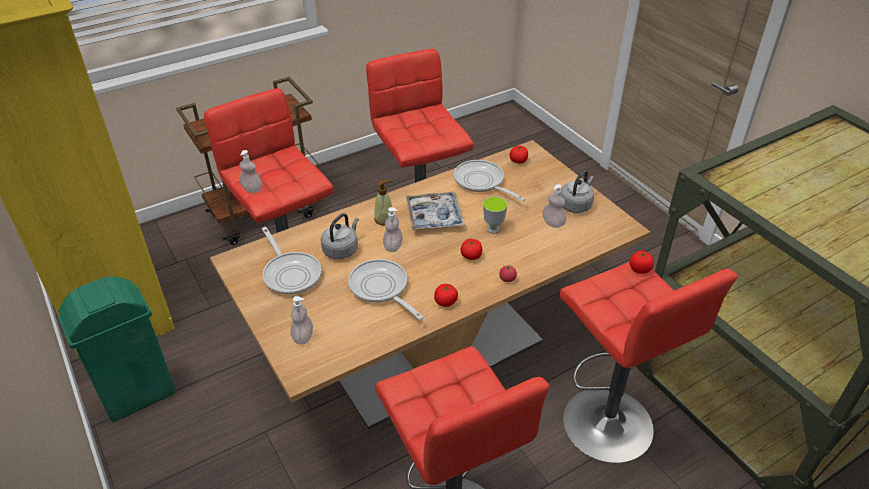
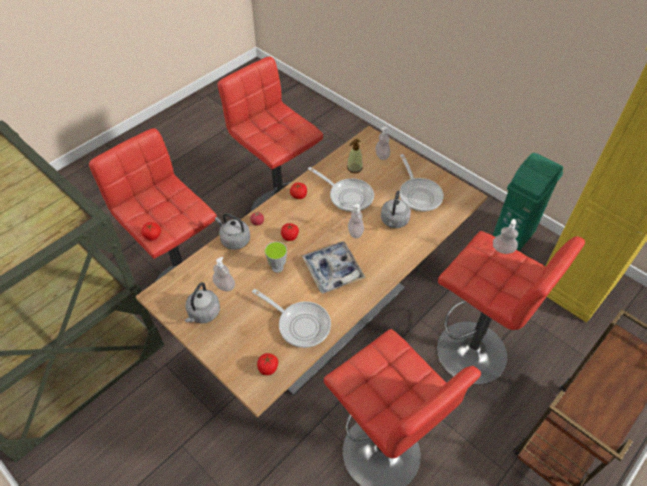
camera: 165 degrees right, 10 degrees up
frying pan [262,227,322,295] -> frying pan turned 150 degrees counterclockwise [400,154,444,212]
soap dispenser [374,180,393,225] -> soap dispenser moved to [347,139,363,173]
none -> grey kettle [215,213,250,250]

